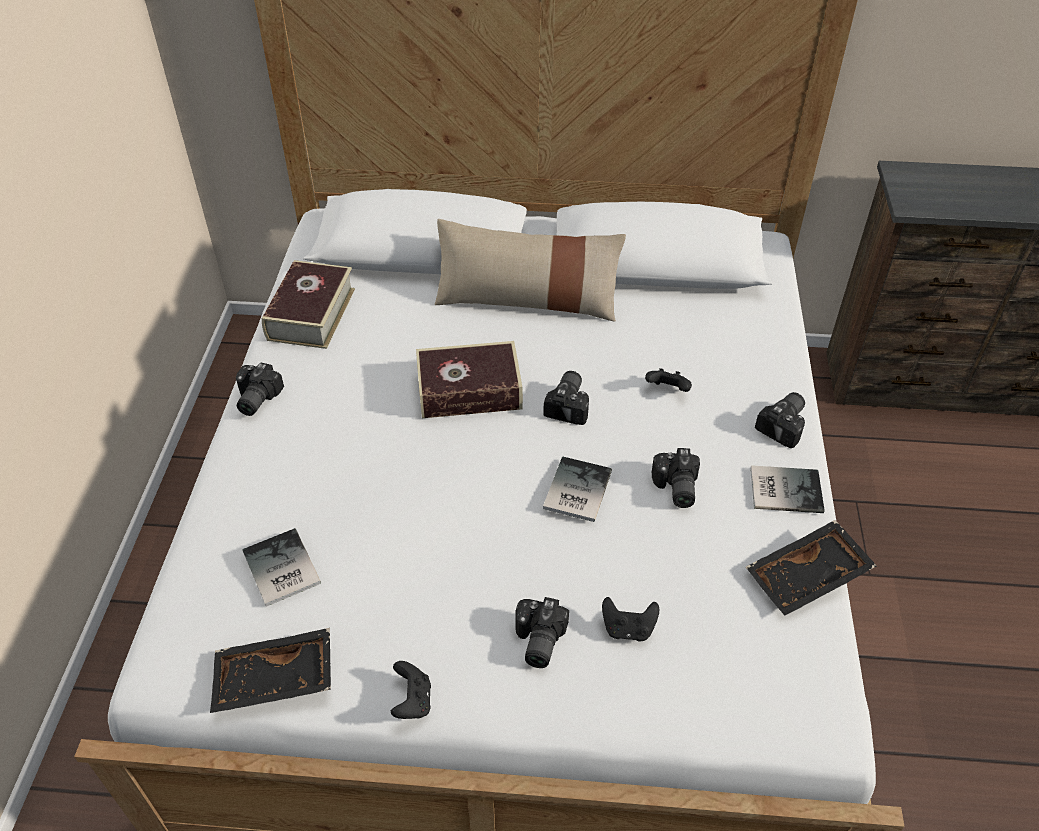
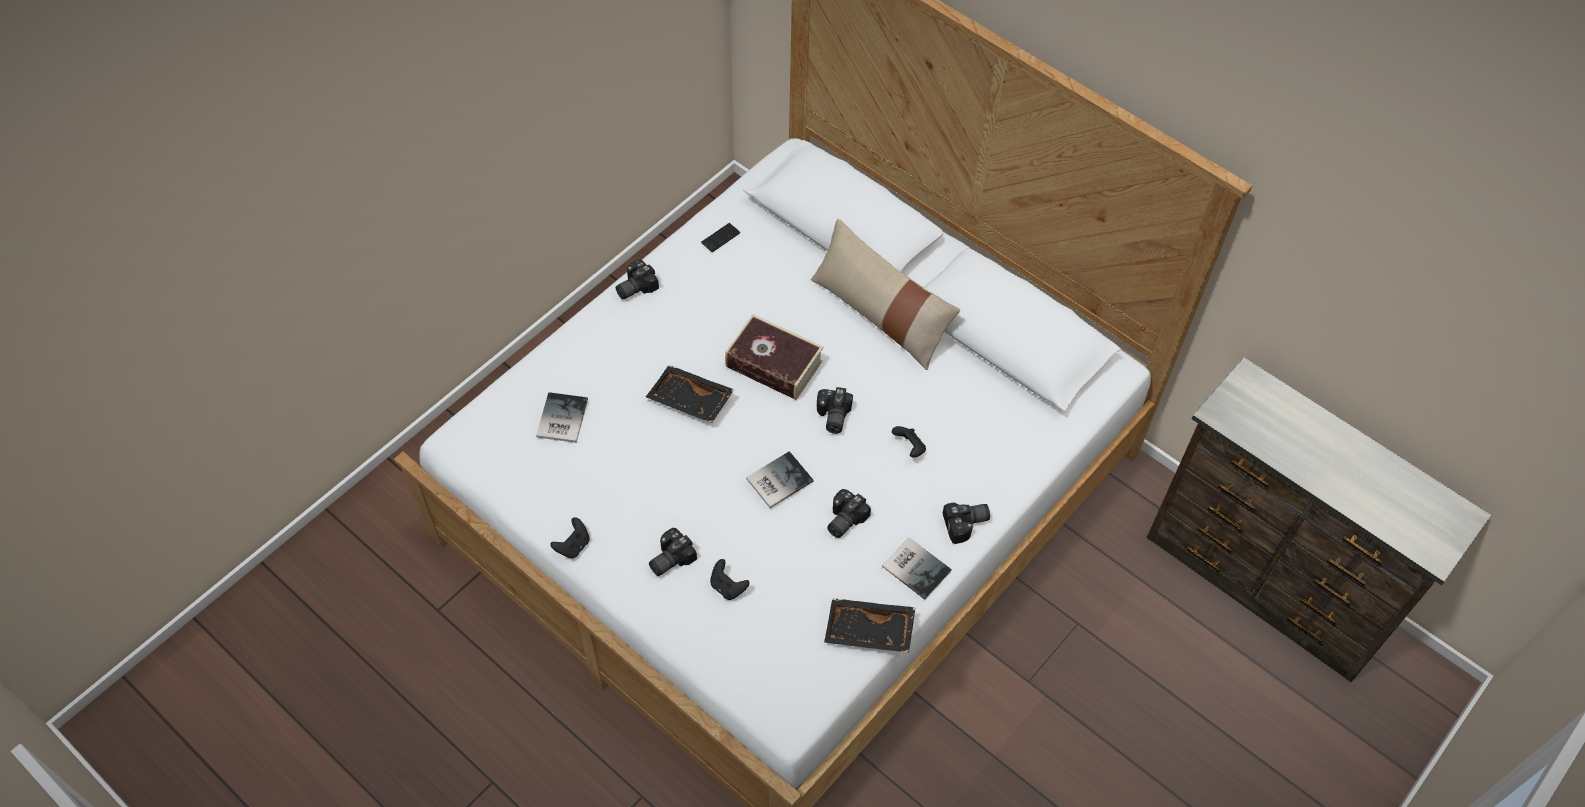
camera: 35 degrees right, 10 degrees up
black tray [210,628,331,713] -> black tray moved to [646,365,735,423]
book [262,260,355,349] -> phone [701,223,740,252]
camera [543,371,589,425] -> camera turned 135 degrees clockwise [817,387,853,434]

